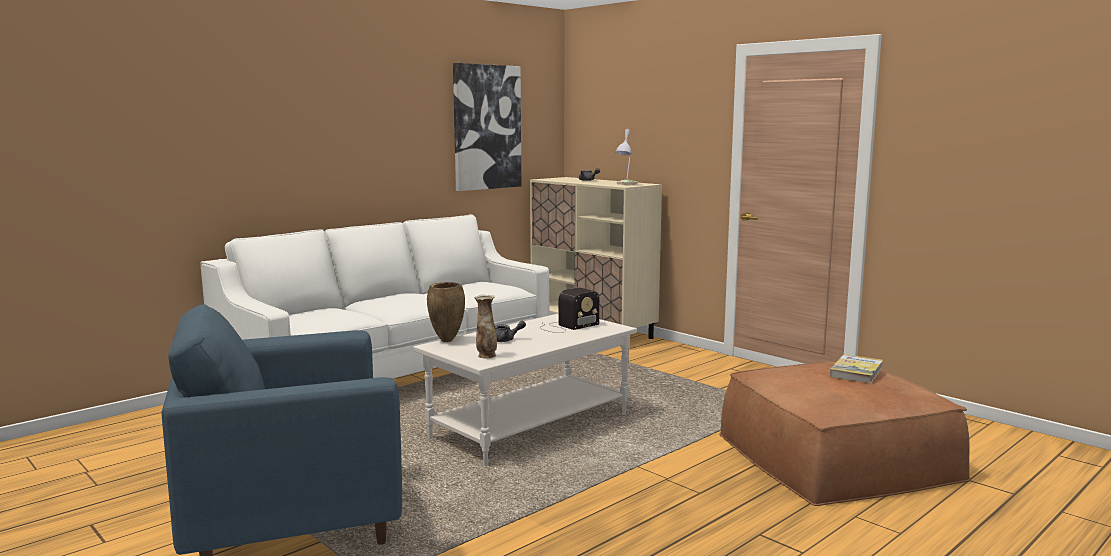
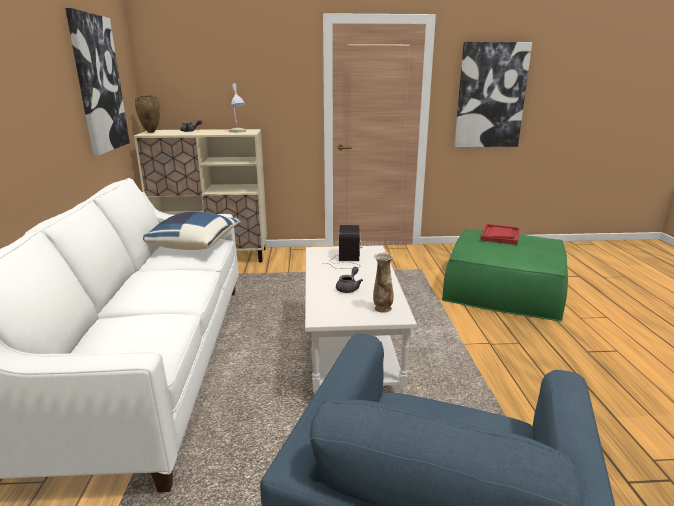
camera: 50 degrees left, 10 degrees up
brown vase [427,282,465,342] -> brown vase moved to [135,96,160,133]
brown ottoman [719,361,971,506] -> green ottoman [442,229,568,321]
book [830,354,883,384] -> red tray [481,224,520,245]
none -> blue pillow [143,212,240,250]
none -> picture [454,42,532,147]

